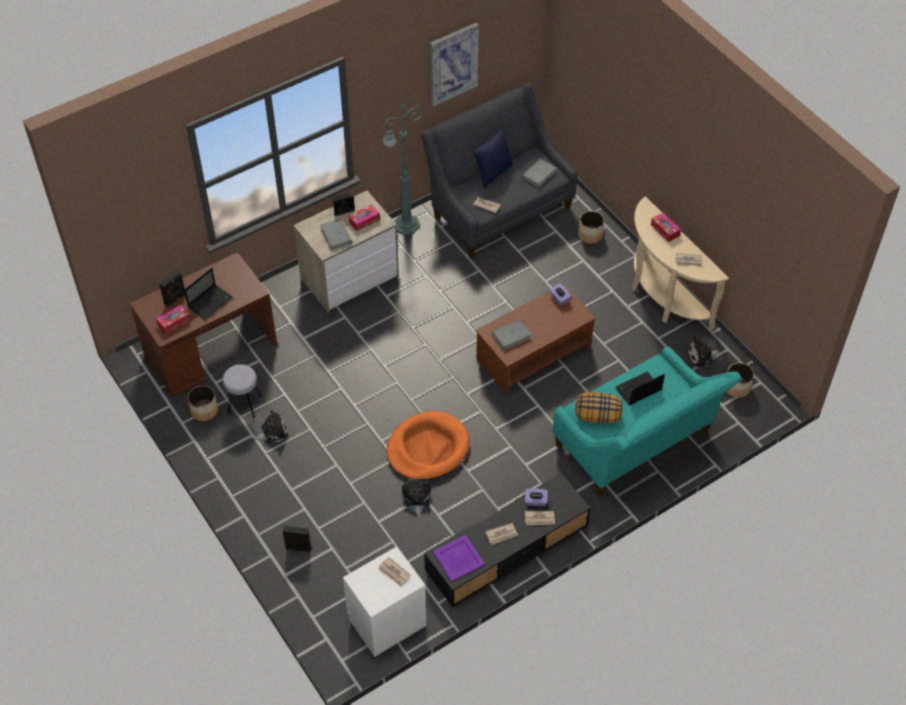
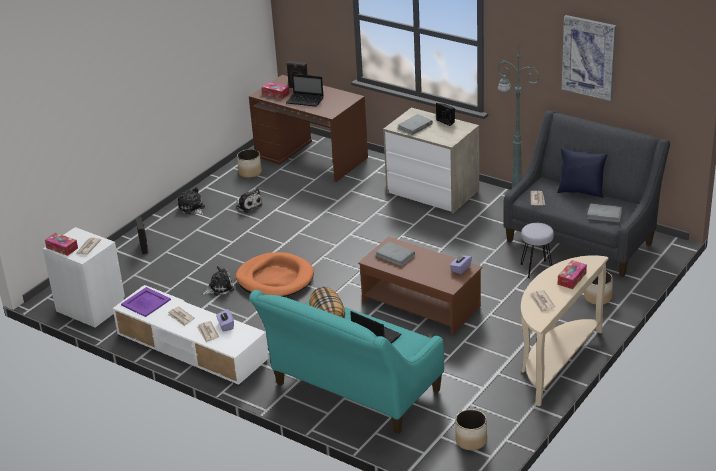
camera: 70 degrees right, 20 degrees down
grey stool [223,364,262,418] -> grey stool moved to [521,223,554,278]
tissue box [348,204,380,231] -> tissue box moved to [45,233,78,256]
black tv stand [424,473,590,607] -> white tv stand [113,285,269,386]
plush toy [687,336,719,368] -> plush toy moved to [178,187,205,215]

